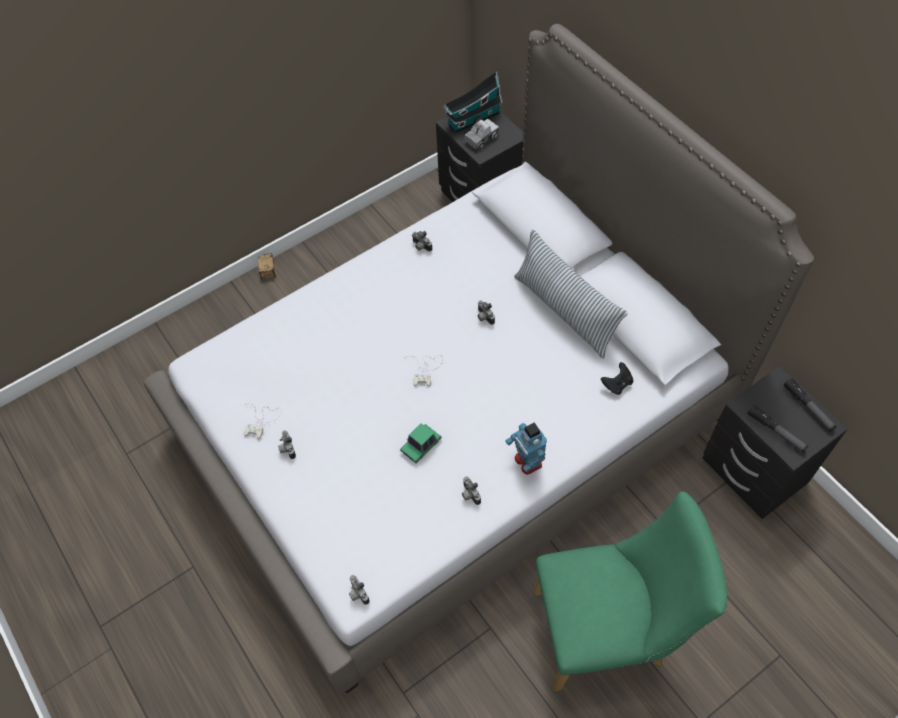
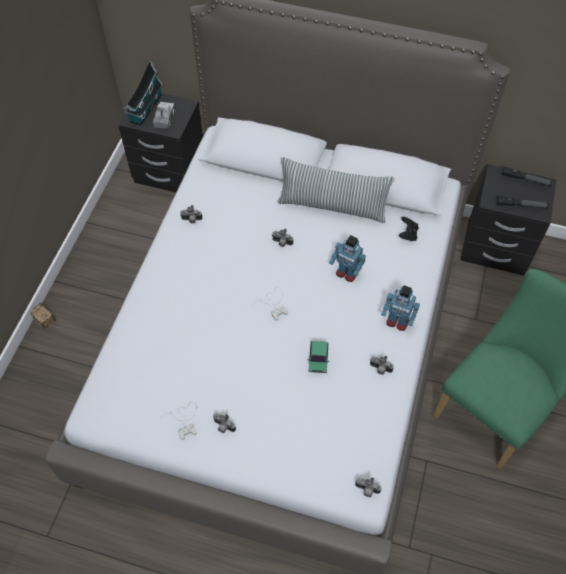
camera: 40 degrees left, 0 degrees up
none -> toy robot [329,235,366,282]

